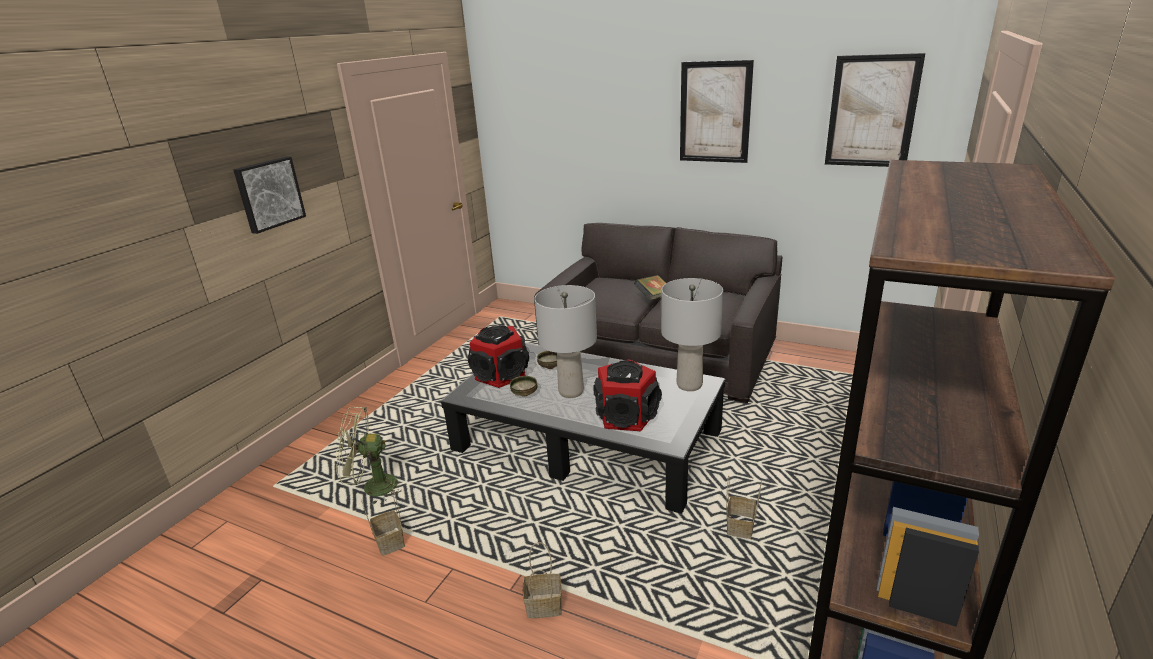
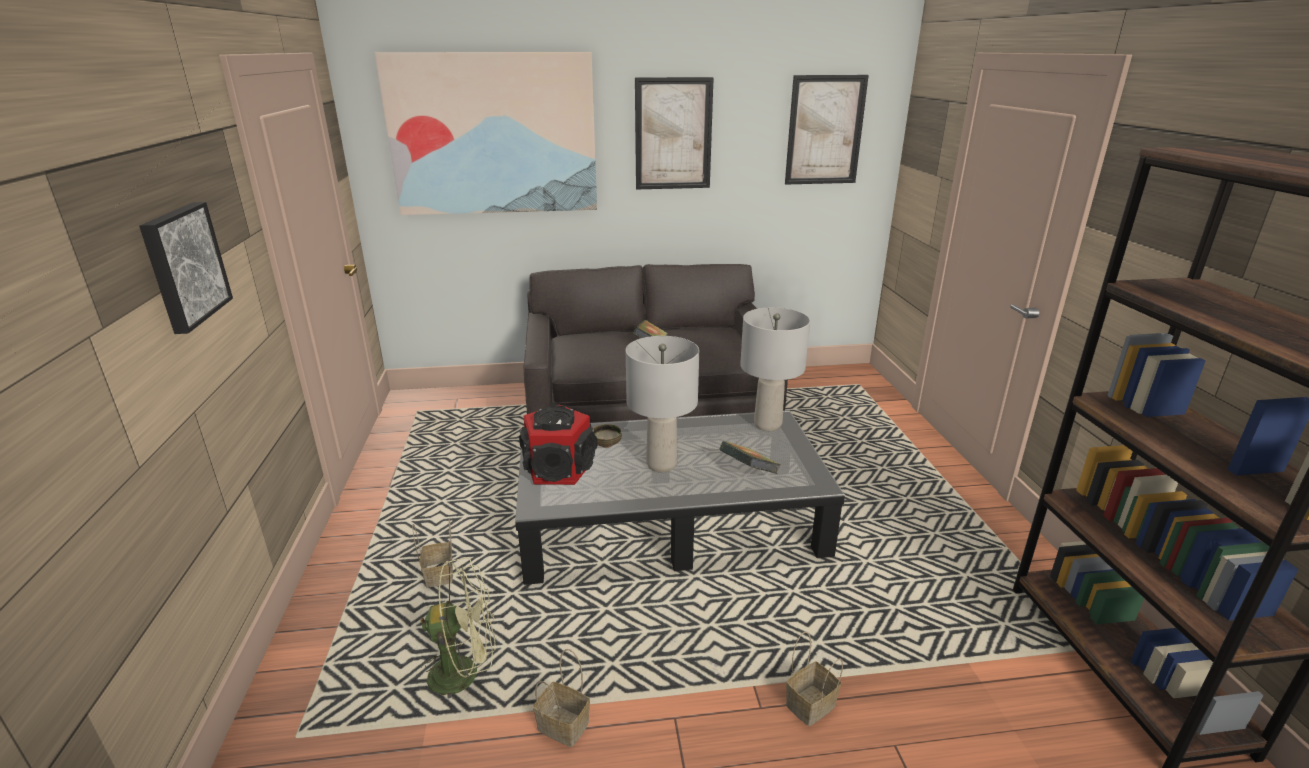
camera: 35 degrees left, 0 degrees up
green fan [336,407,401,504] -> green fan turned 150 degrees counterclockwise [420,557,496,699]
bowl [510,376,538,396] -> none
speaker [593,359,662,431] -> book [719,441,781,474]
basket [726,475,762,539] -> basket moved to [412,519,453,587]
none -> picture [375,52,597,215]

